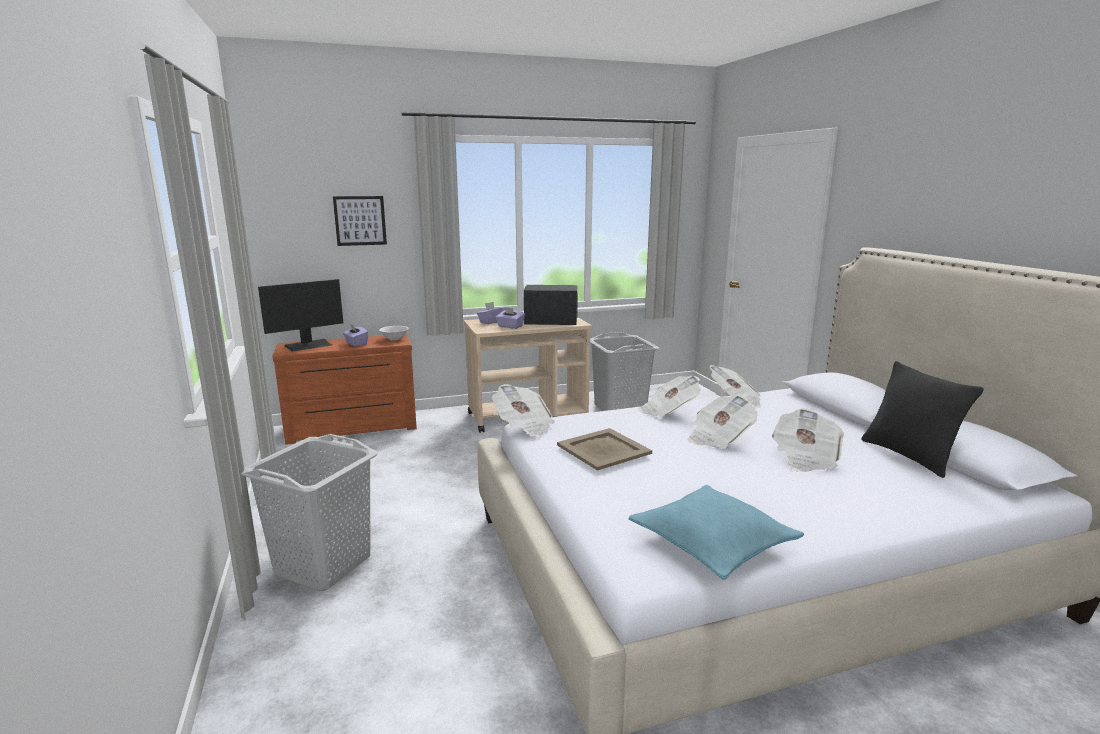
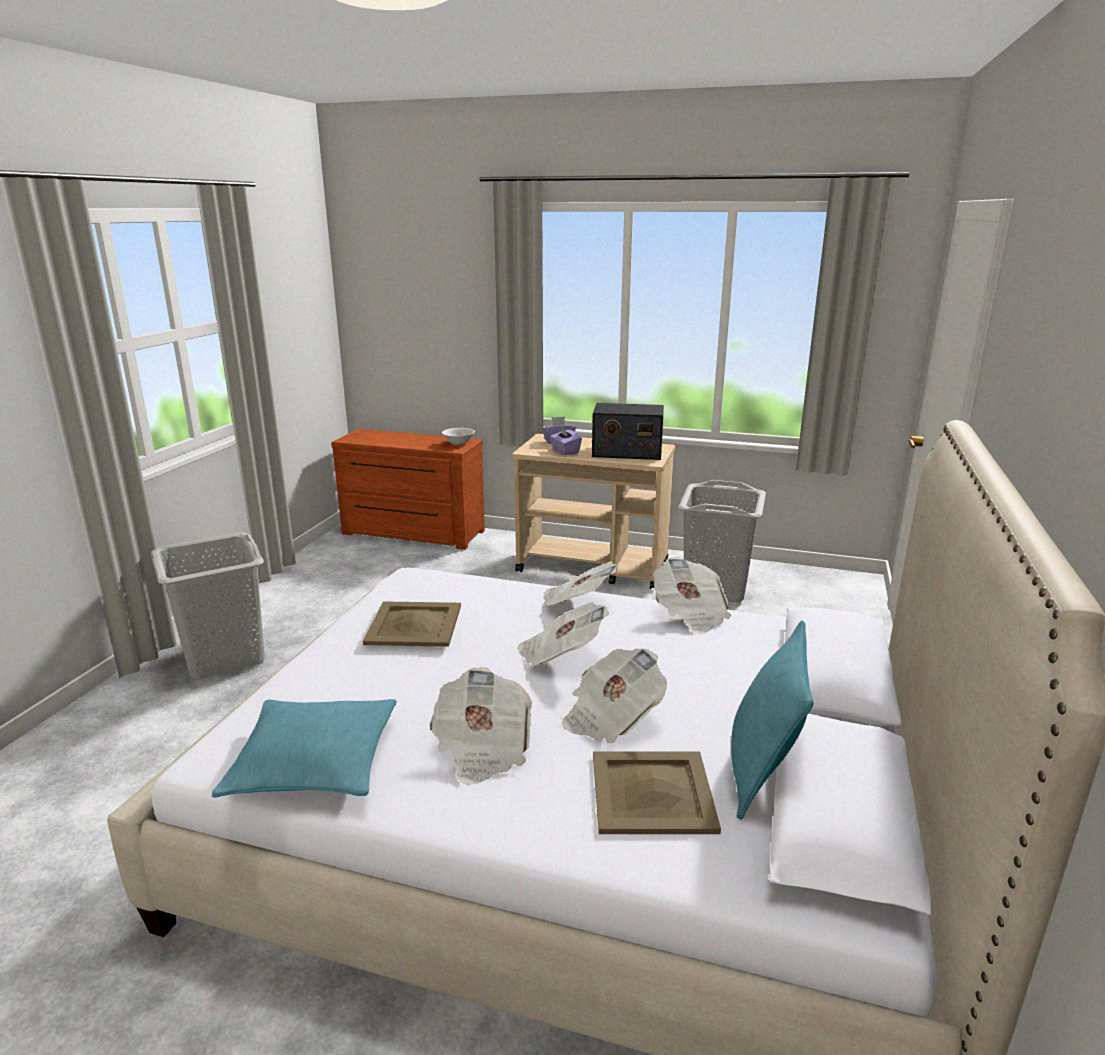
camera: 35 degrees right, 5 degrees up
monitor [258,279,343,352] -> none
picture [333,196,387,246] -> none
purple tissue box [343,324,368,347] -> none
newspaper [492,384,555,437] -> newspaper moved to [429,667,532,785]
radio [524,285,578,325] -> radio turned 150 degrees clockwise [592,403,664,460]
black pillow [861,361,984,478] -> turquoise pillow [731,620,813,820]
none -> beige tray [593,751,721,834]

